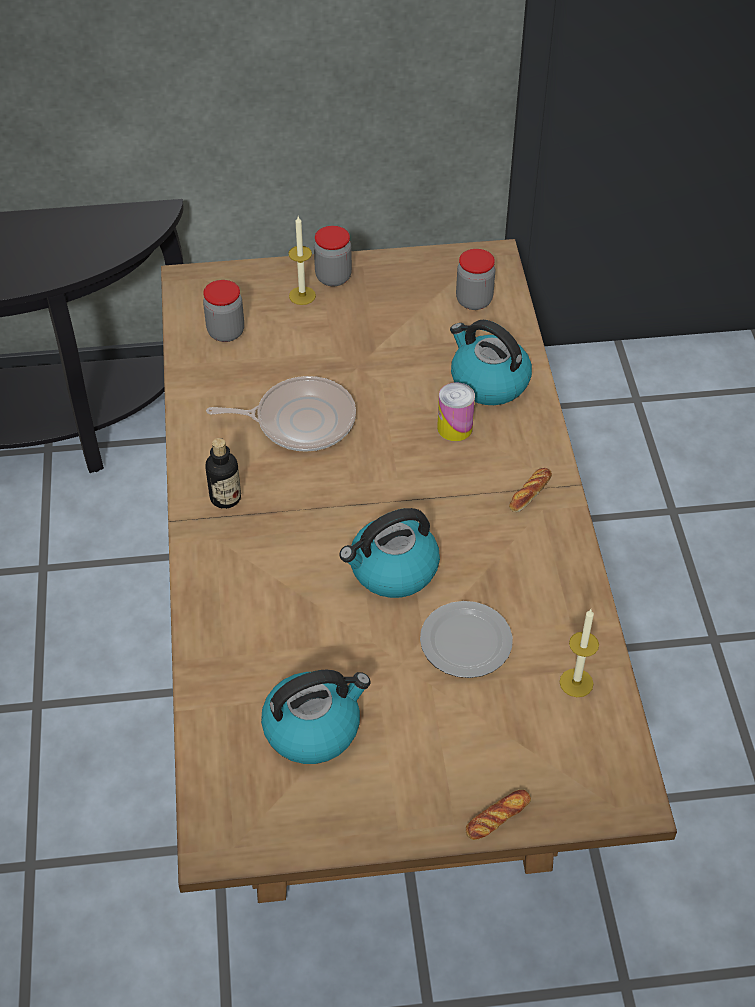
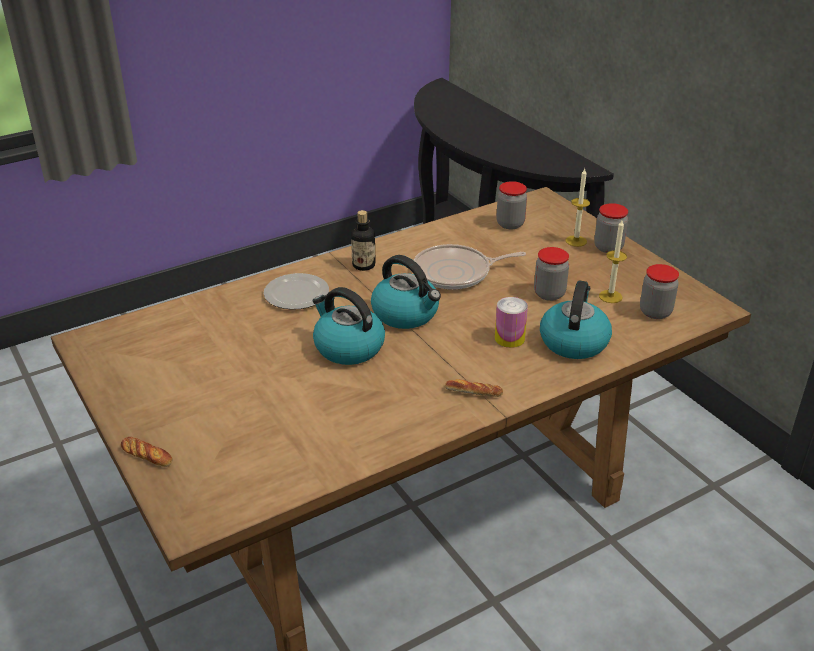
camera: 65 degrees right, 15 degrees down
frying pan [206,376,356,452] -> frying pan turned 105 degrees clockwise [414,244,526,290]
kettle [261,670,371,764] -> kettle moved to [371,255,441,329]
plate [420,601,513,678] -> plate moved to [264,273,329,310]
candle [560,609,599,697] -> candle moved to [599,220,627,303]
none -> jar [534,247,569,301]

